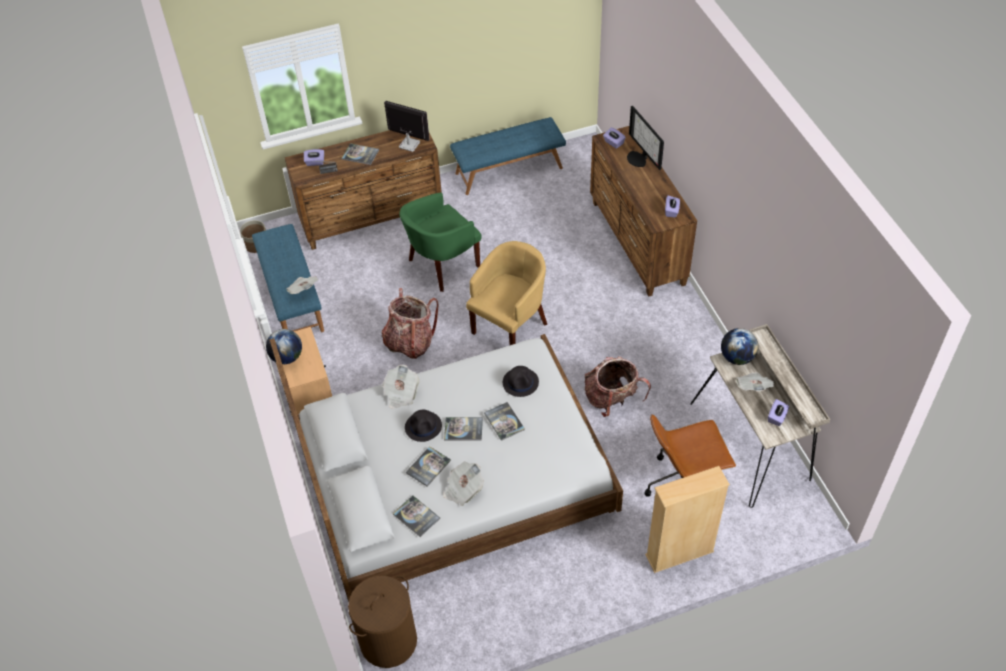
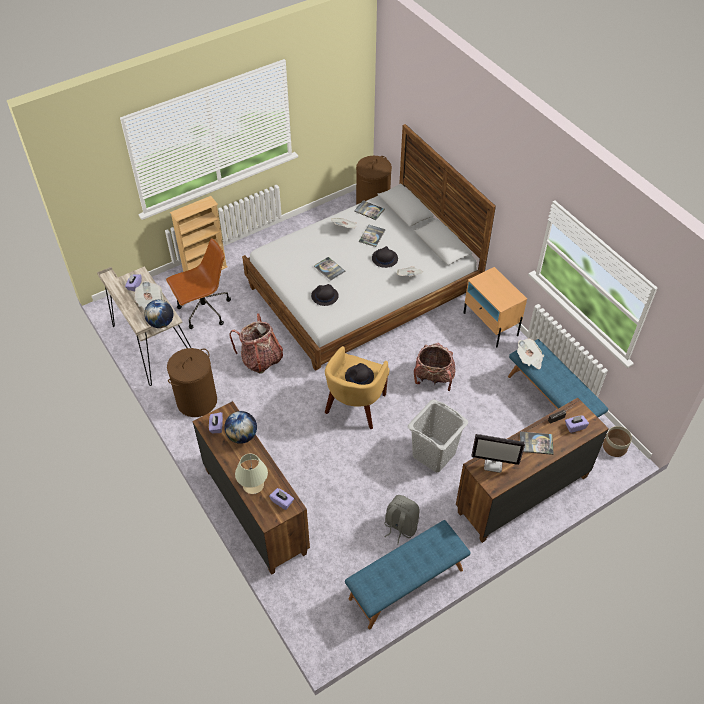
camera: 165 degrees right, 0 degrees up
globe [266,329,302,364] -> globe moved to [224,411,257,444]
green armchair [399,193,482,292] -> grey laundry basket [408,399,468,472]
book [444,417,483,441] -> none
monitor [627,106,664,170] -> beige table lamp [235,454,268,494]
none -> brown laundry basket [167,348,217,417]
none -> black hat [345,363,374,385]
none -> grey backpack [384,495,420,544]

